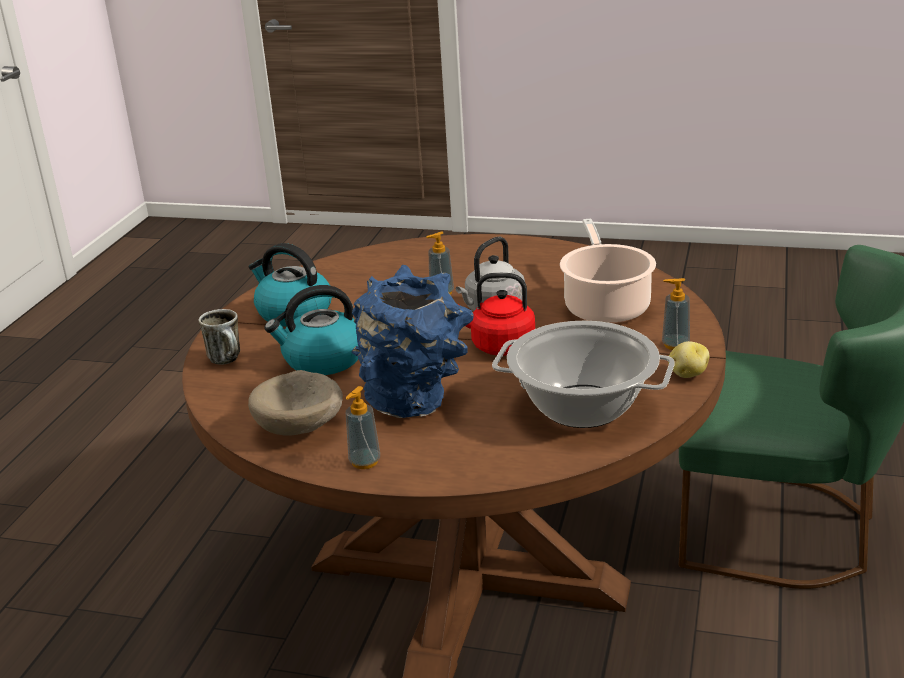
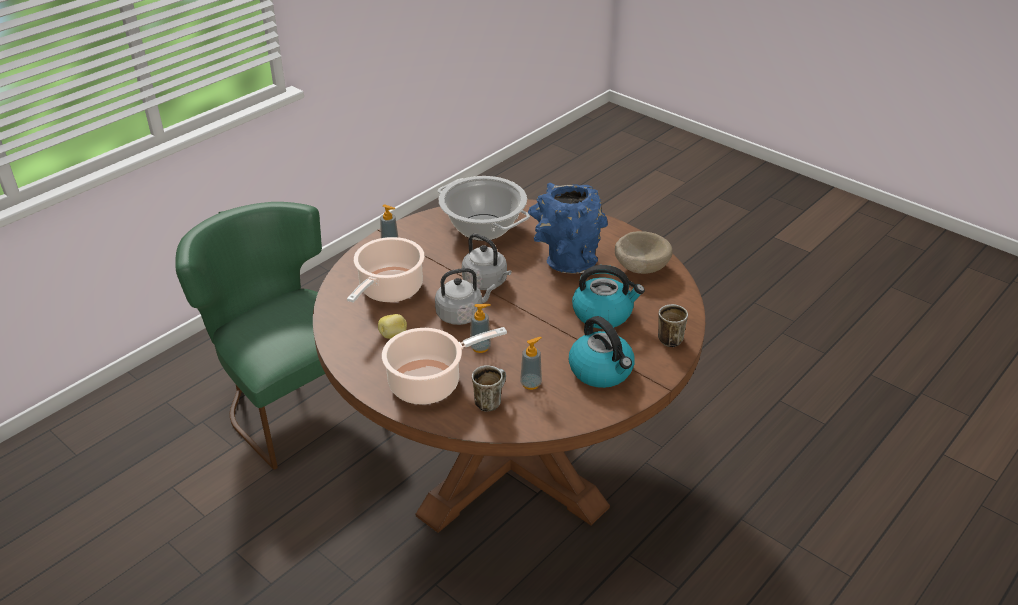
camera: 155 degrees left, 10 degrees up
soap dispenser [346,386,380,469] -> soap dispenser moved to [520,337,542,390]
red kettle [466,273,535,356] -> grey kettle [462,234,511,290]
potato [668,341,709,378] -> potato moved to [378,314,407,339]
none -> cooking pot [382,327,507,405]
none -> mug [472,365,506,412]

